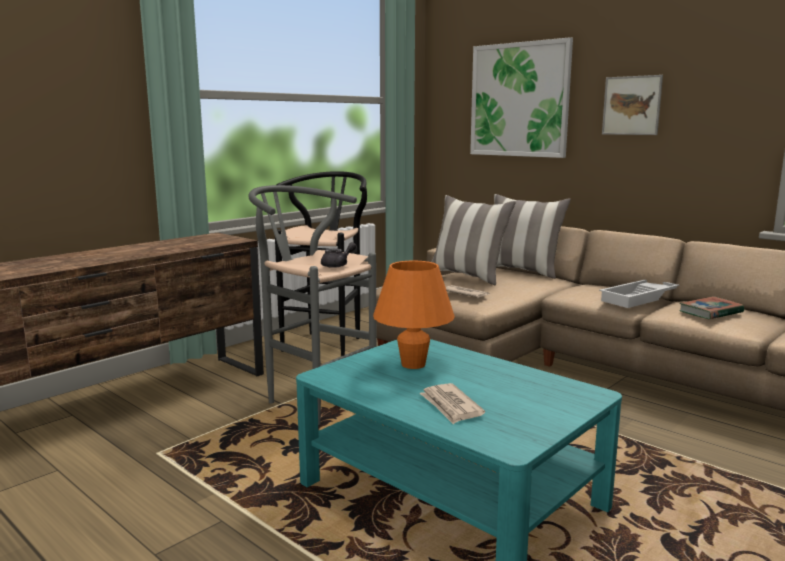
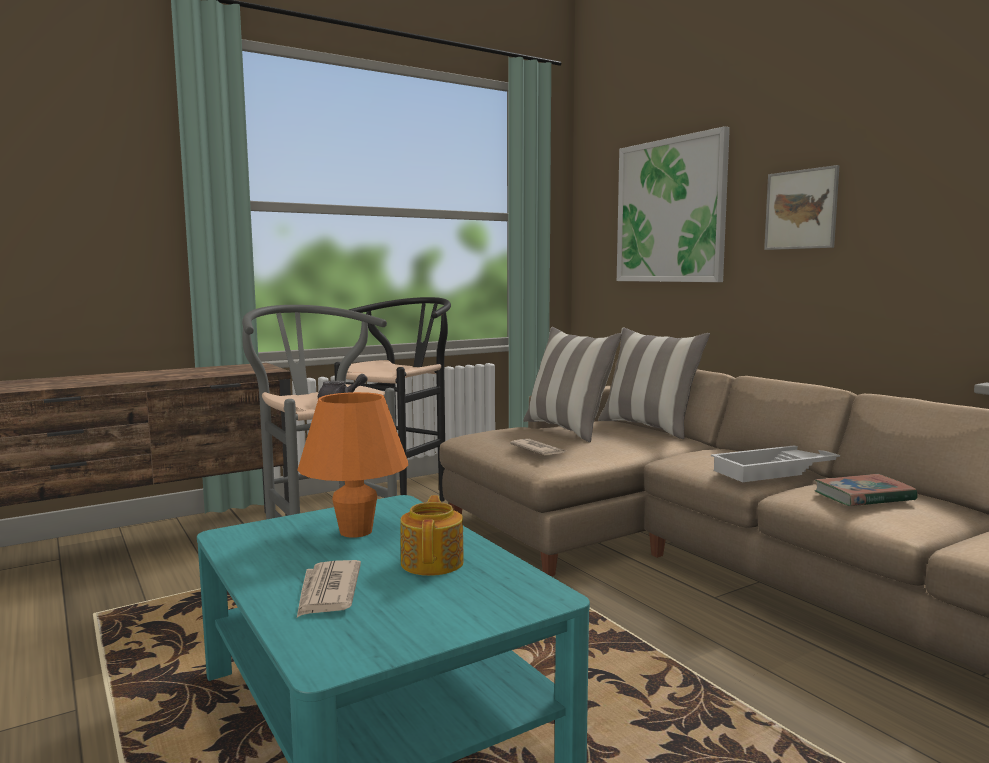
camera: 15 degrees right, 5 degrees down
none -> teapot [400,495,464,576]

